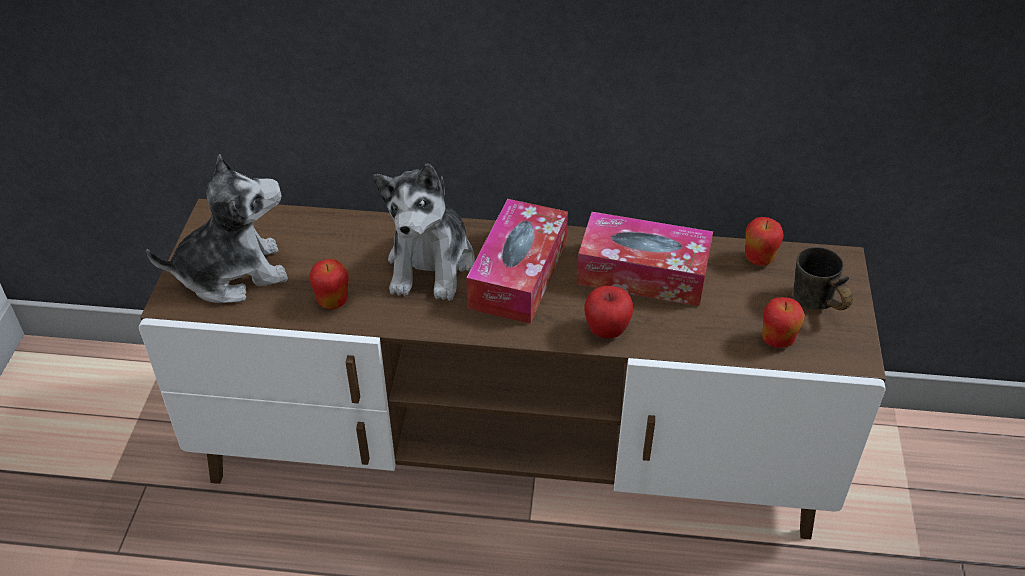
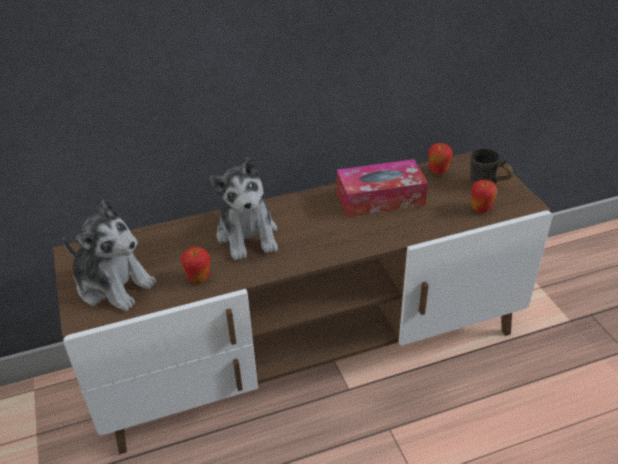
camera: 25 degrees left, 5 degrees down
plush toy [146,154,288,303] -> plush toy turned 75 degrees clockwise [62,200,157,311]
tissue box [466,199,568,324] -> none
apple [585,286,634,338] -> none

